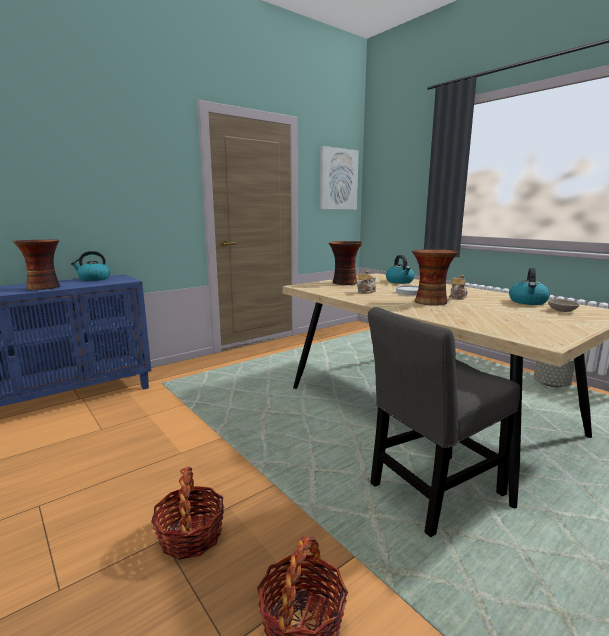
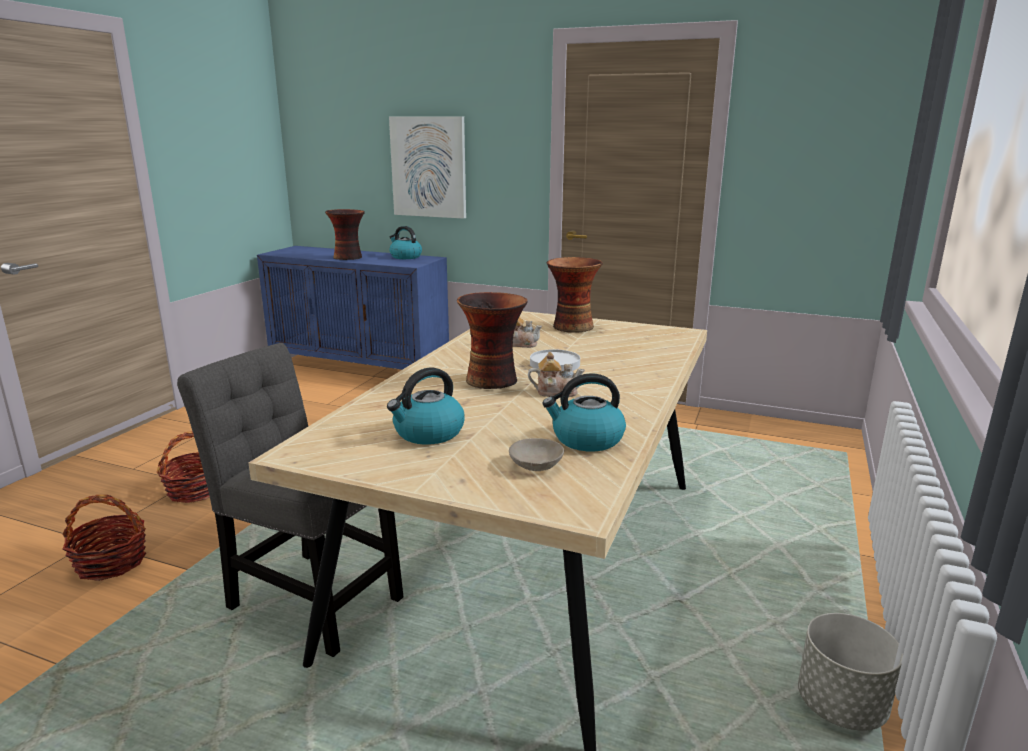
camera: 60 degrees right, 5 degrees up
picture [320,146,359,209] -> picture moved to [389,117,466,219]
kettle [386,255,415,284] -> kettle moved to [387,368,465,445]

